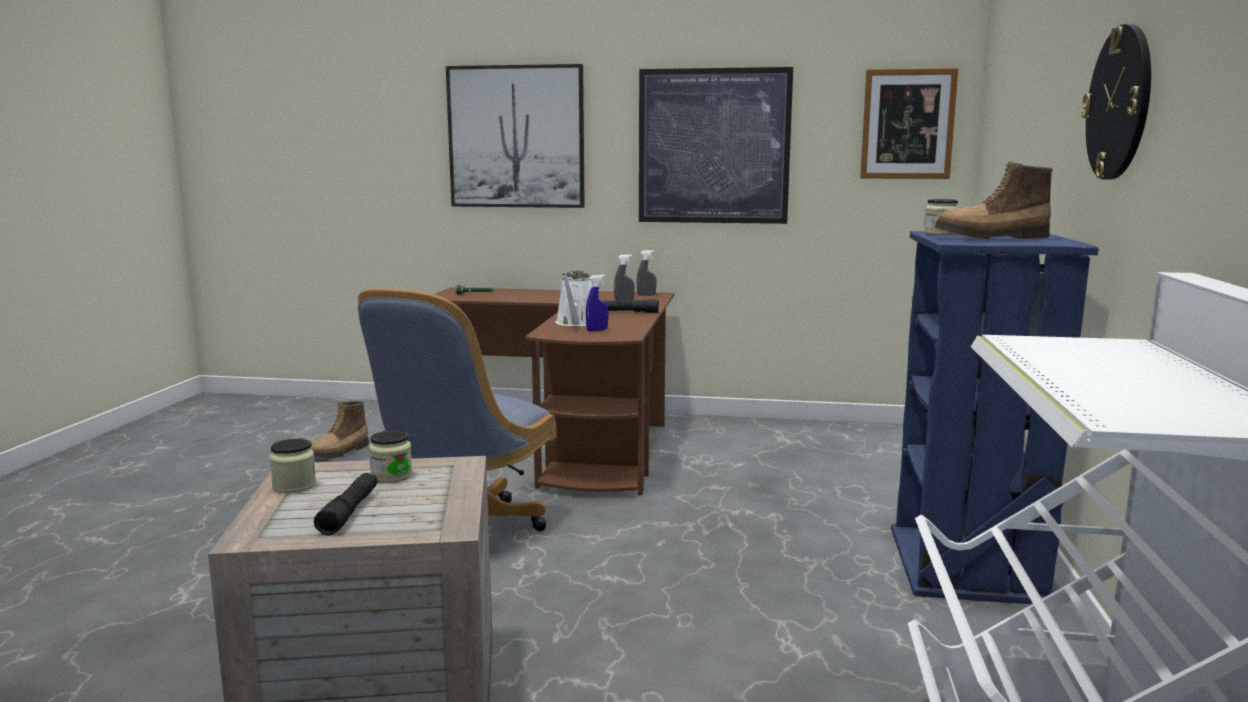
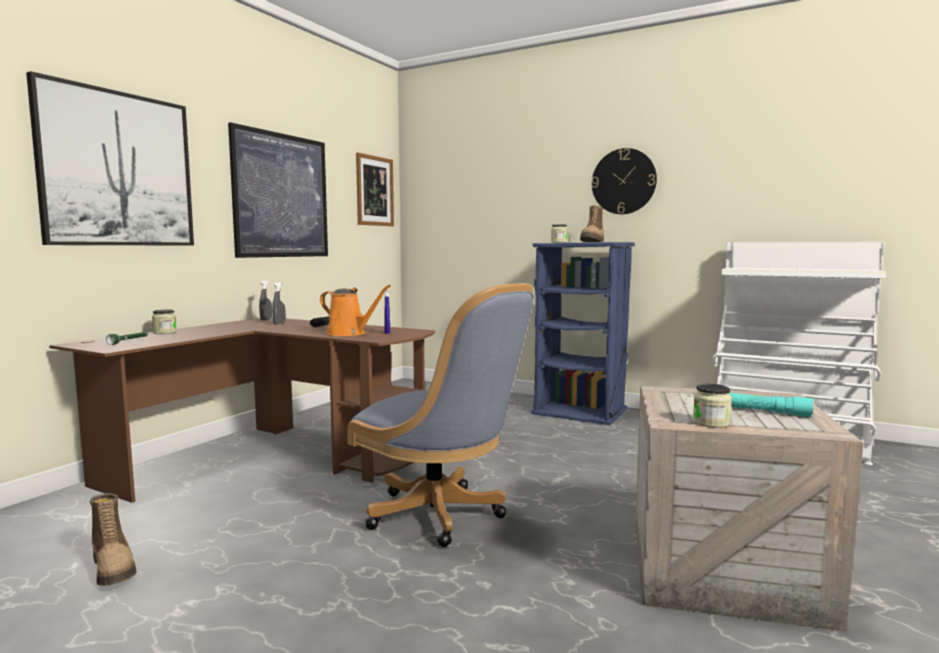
camera: 70 degrees left, 5 degrees down
black flashlight [314,473,377,535] -> turquoise flashlight [729,393,814,417]
jar [369,430,412,483] -> jar moved to [152,310,177,334]
white watering can [555,271,593,326] -> orange watering can [320,285,391,336]

